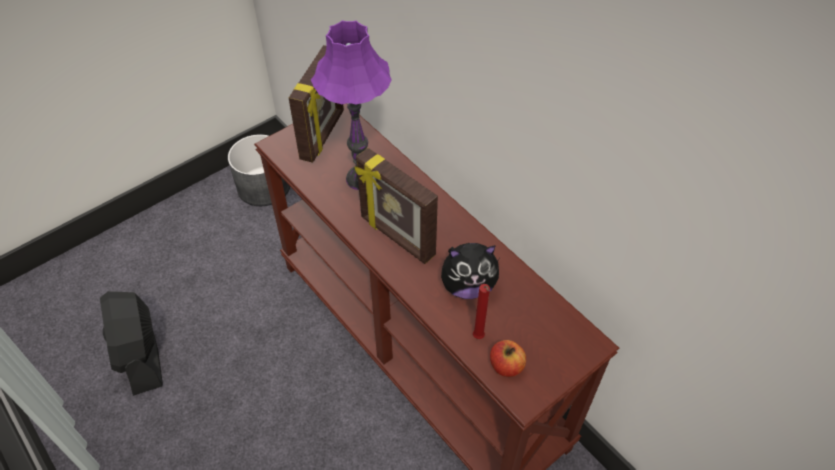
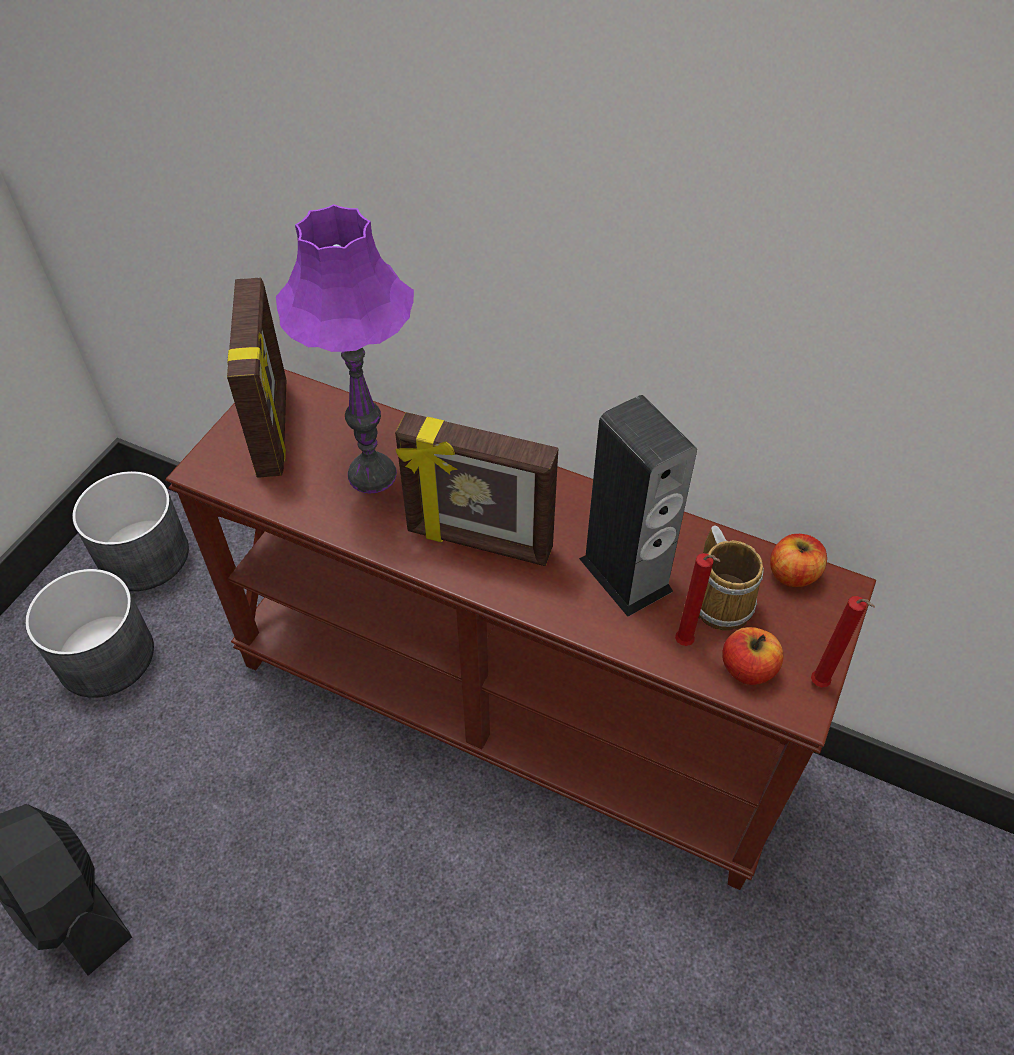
camera: 25 degrees left, 0 degrees up
plush toy [441,243,500,299] -> speaker [579,395,697,617]
none -> grey planter [25,569,154,698]
none -> mug [699,526,764,631]
none -> apple [770,534,827,587]
none -> red candle [811,596,875,687]

